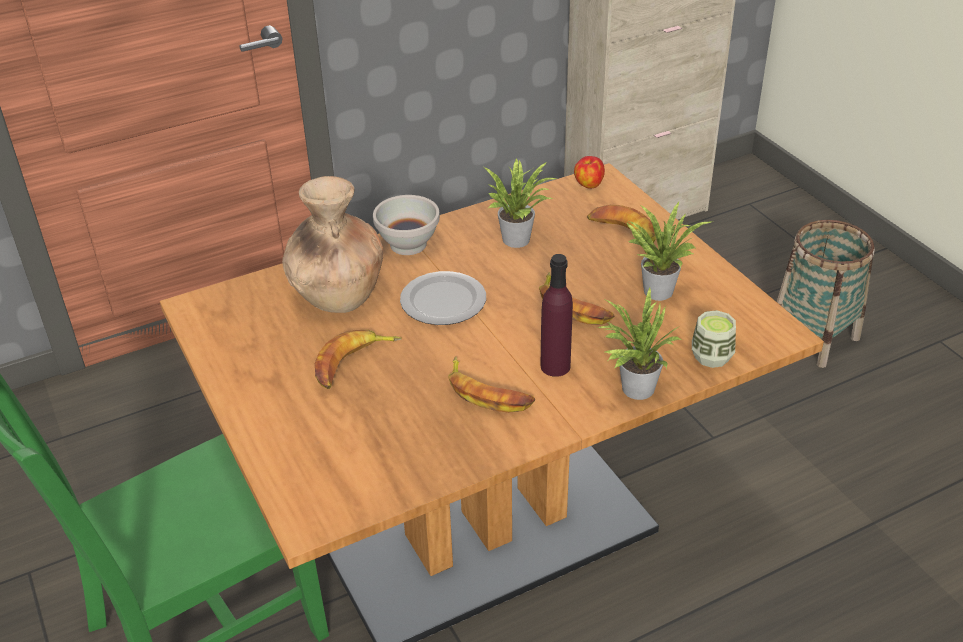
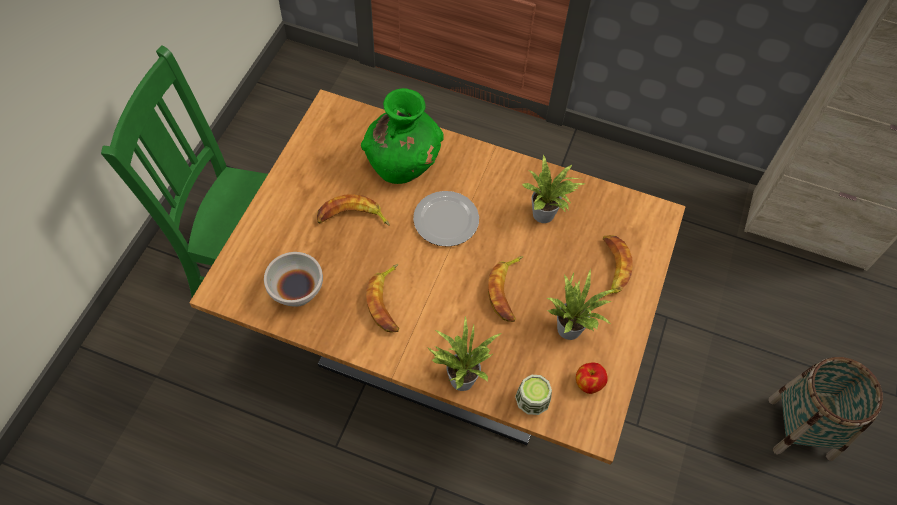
camera: 45 degrees right, 20 degrees up
brown vase [282,176,384,313] -> green vase [361,88,444,184]
white bowl [373,195,440,255] -> white bowl moved to [264,252,323,307]
purple bottle [541,254,573,377] -> none
apple [574,156,605,189] -> apple moved to [576,362,608,394]

